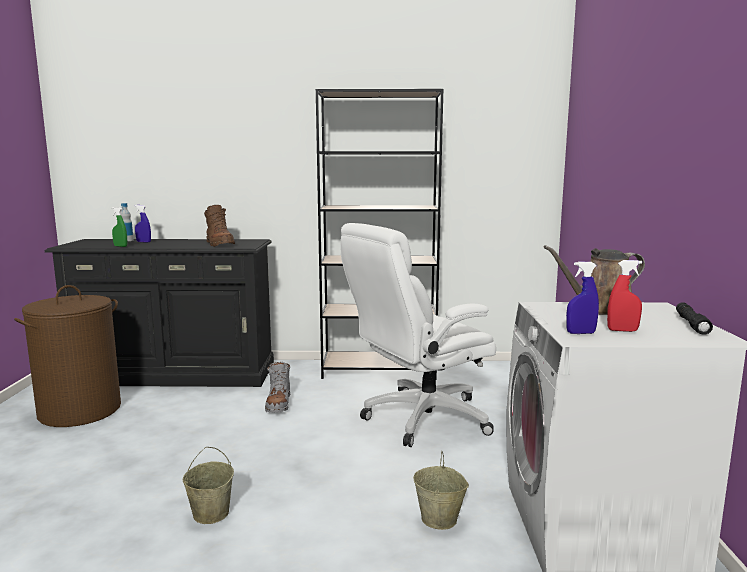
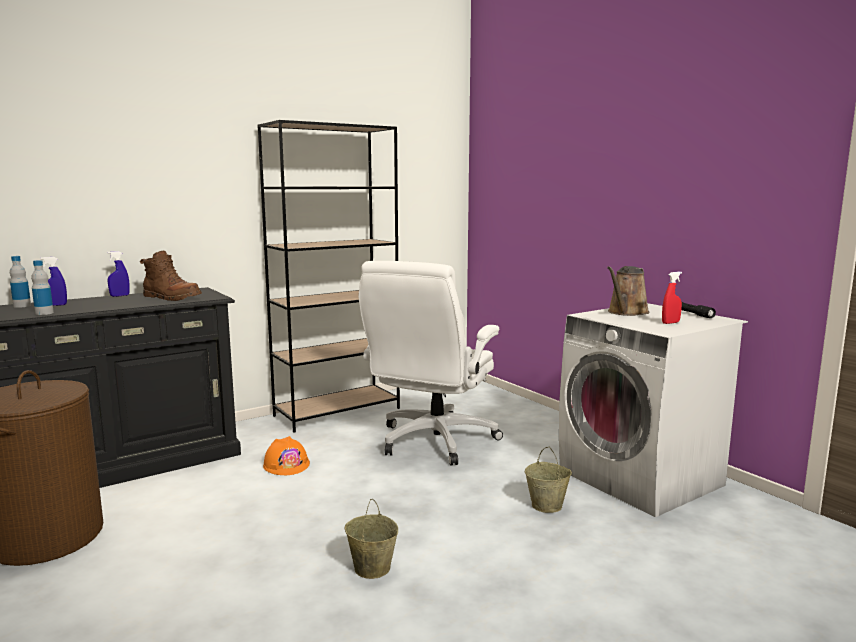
camera: 35 degrees left, 0 degrees up
green spray bottle [112,207,128,247] -> bottle [31,260,54,315]
grey boot [265,362,290,413] -> orange hard hat [263,436,310,475]
blue spray bottle [566,262,599,334] -> blue spray bottle moved to [107,251,130,297]

